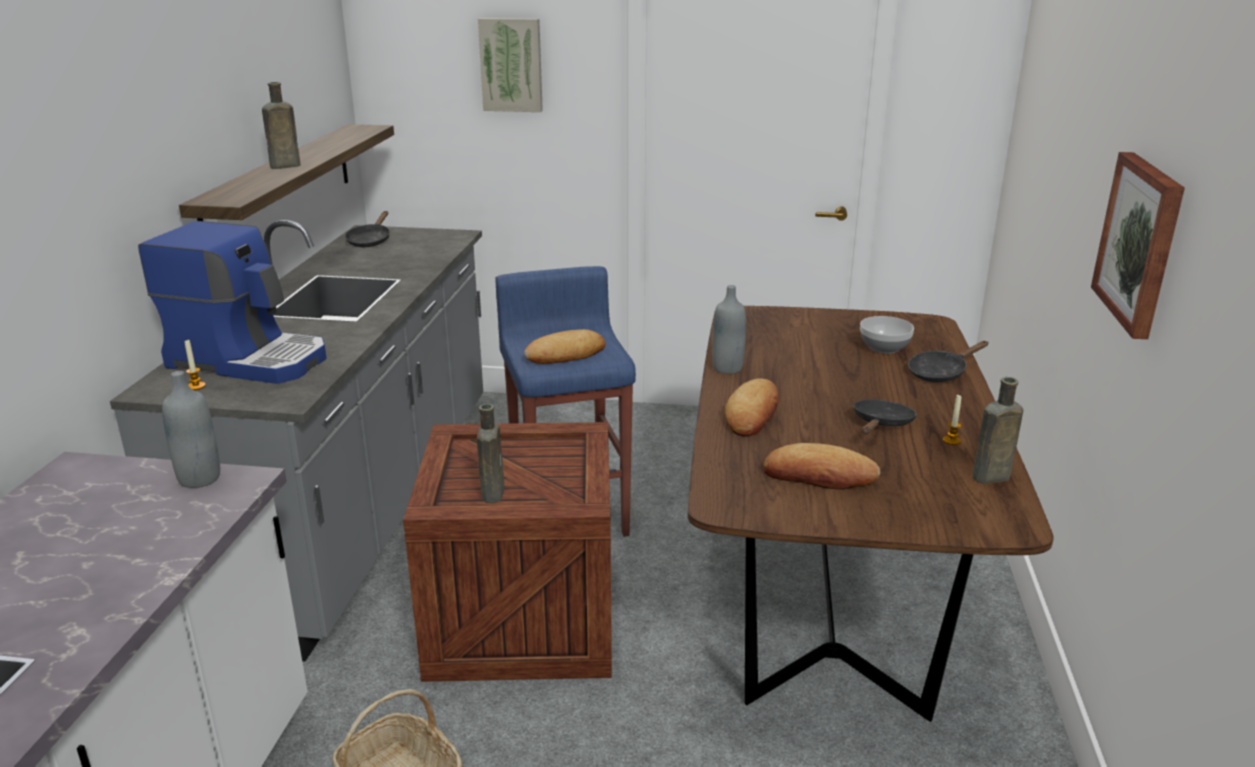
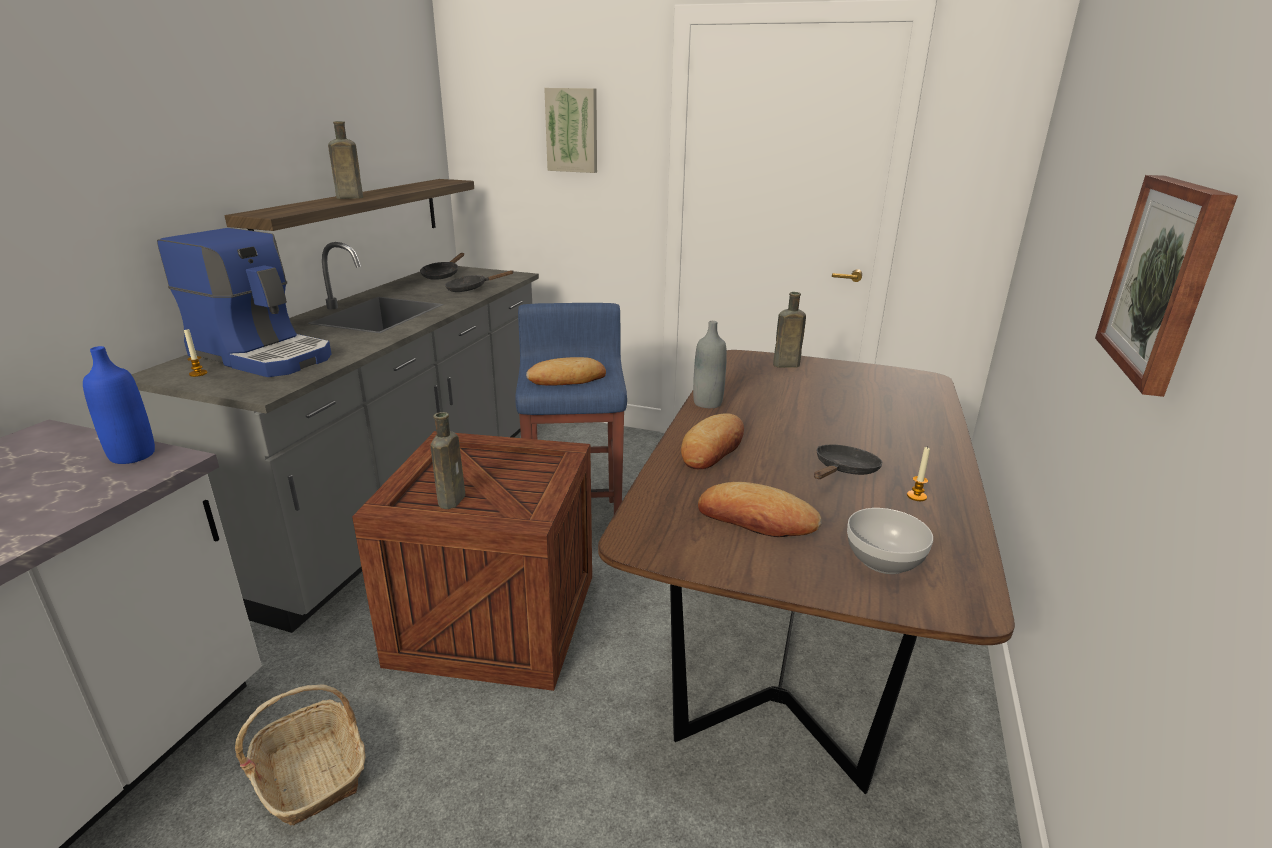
camera: 10 degrees right, 0 degrees up
grey bottle [162,371,220,488] -> blue bottle [83,346,155,464]
bowl [860,316,914,354] -> bowl moved to [847,508,933,574]
black frying pan [908,341,989,382] -> black frying pan moved to [445,270,514,292]
brown bottle [972,377,1023,484] -> brown bottle moved to [773,292,806,368]

